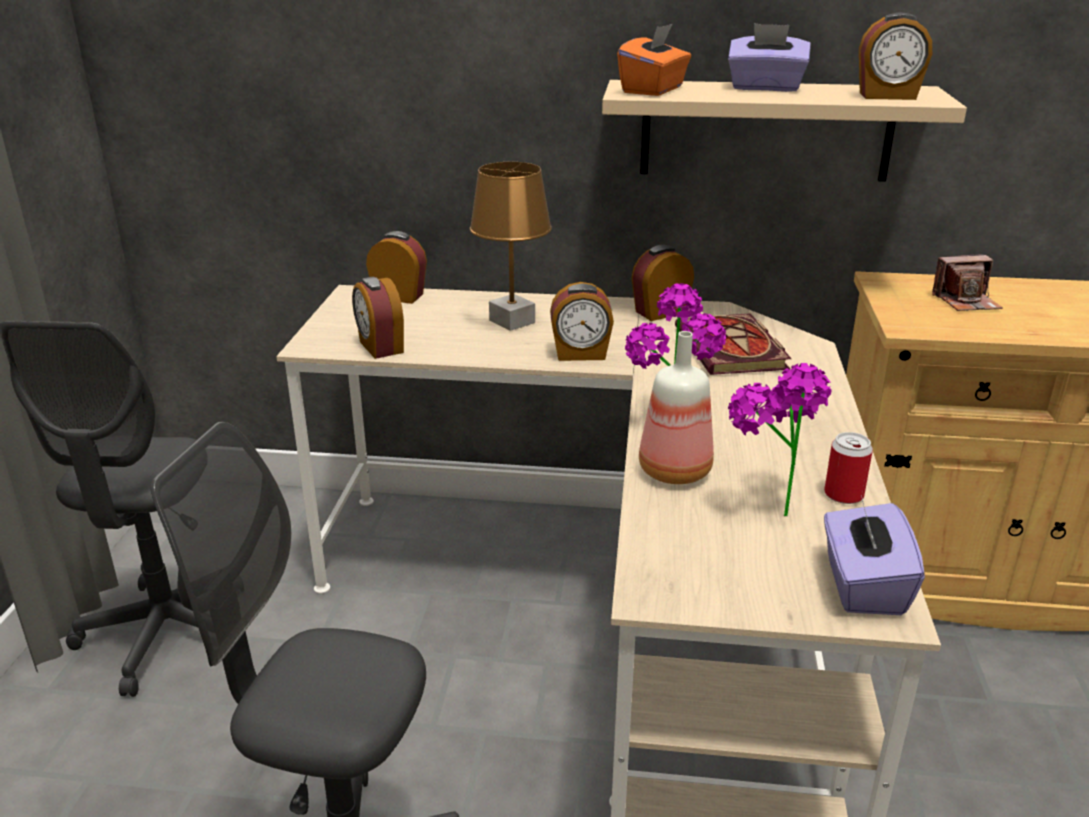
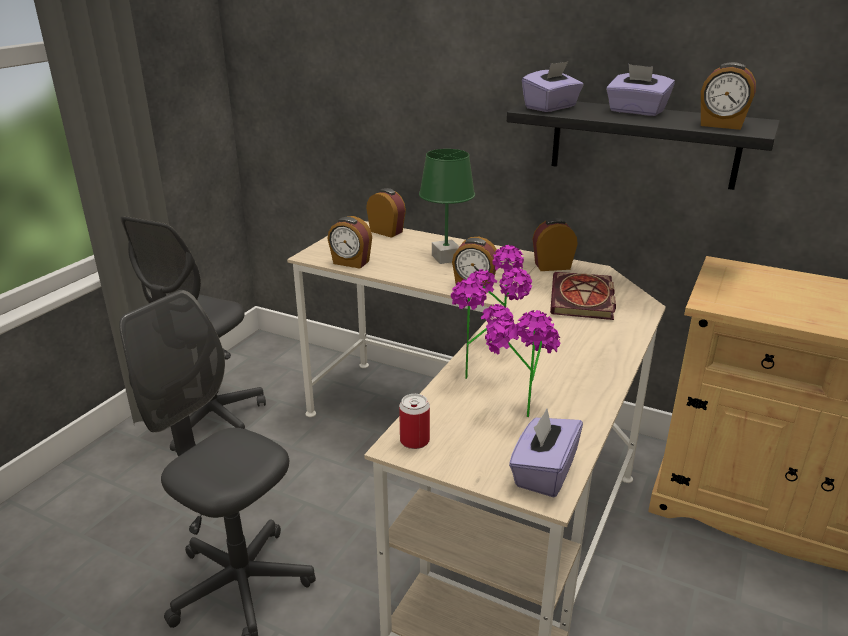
camera: 20 degrees right, 0 degrees up
alarm clock [352,277,404,359] -> alarm clock turned 60 degrees counterclockwise [328,216,372,269]
brown table lamp [470,162,552,331] -> green table lamp [419,149,475,264]
beige shelf [602,80,967,182] -> black shelf [507,102,780,190]
orange tissue box [617,24,691,96] -> purple tissue box [522,61,583,112]
bottle [639,331,714,484] -> potted plant [451,278,514,379]
can [824,432,873,504] -> can moved to [399,394,430,449]
camera [932,254,1003,311] -> none

